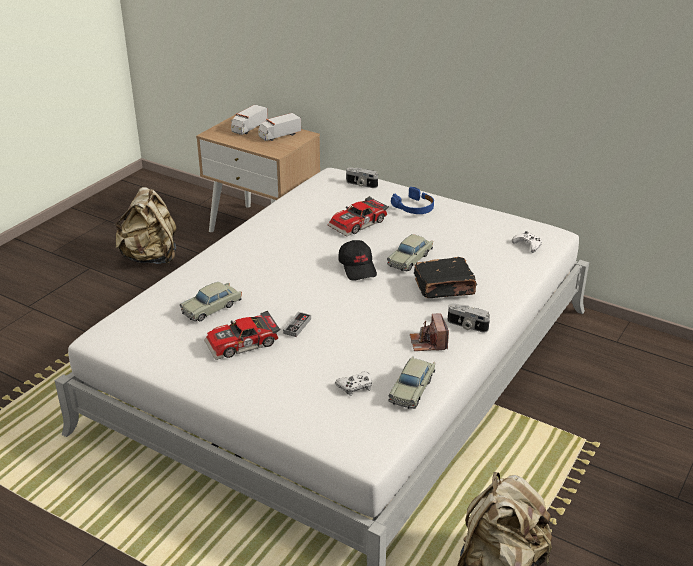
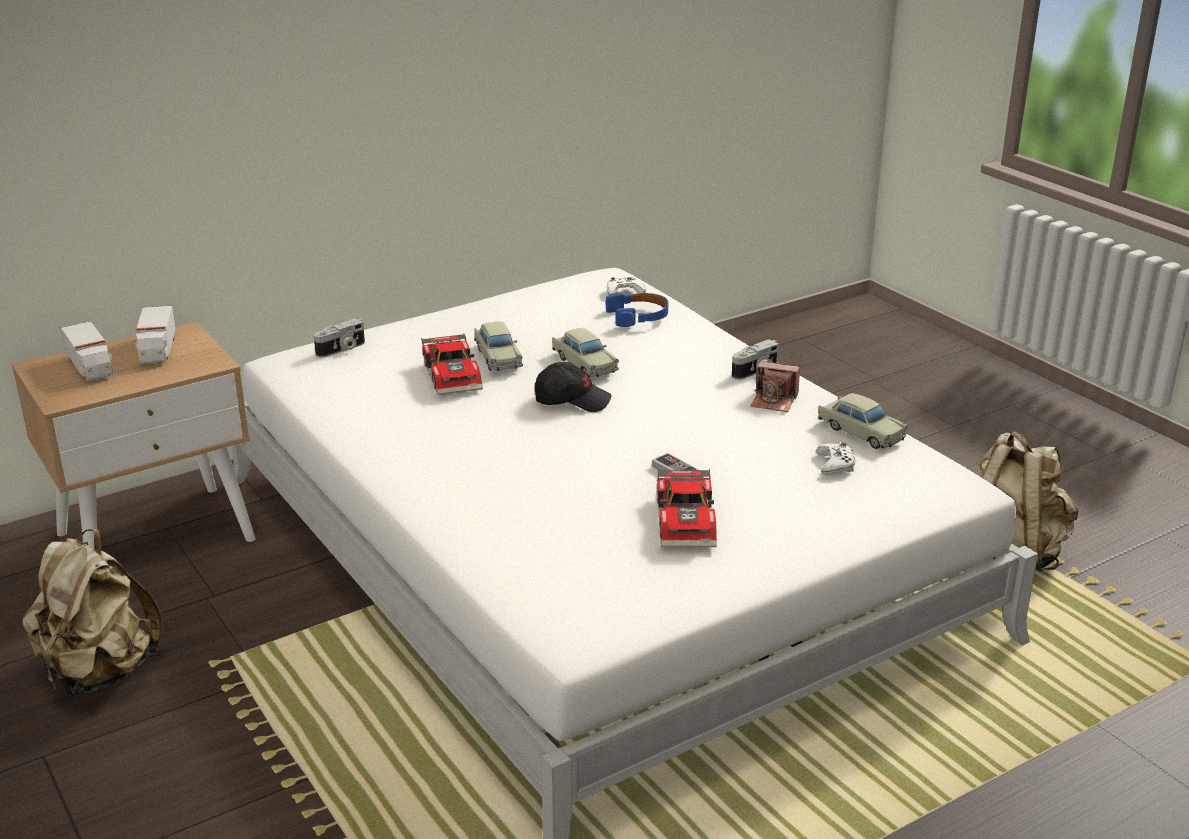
camera: 65 degrees left, 5 degrees down
beige toy car [180,282,242,322] -> beige toy car moved to [474,322,523,371]
blue headphones [391,187,434,214] -> blue headphones moved to [606,293,668,327]
black book [414,257,477,298] -> none

